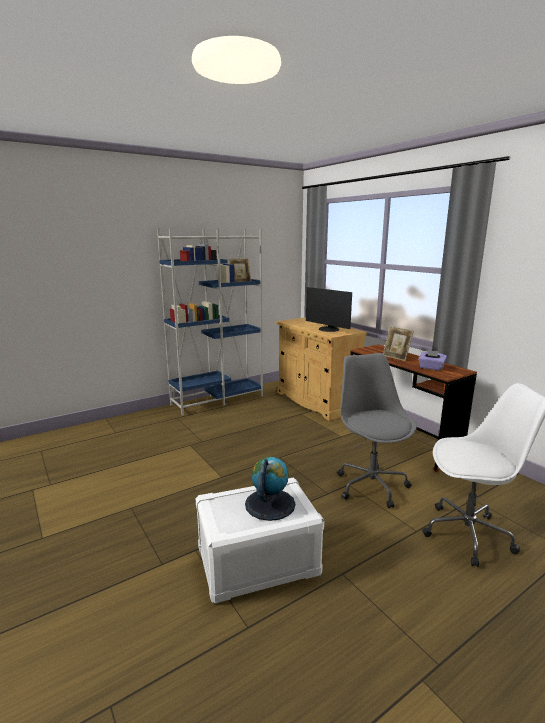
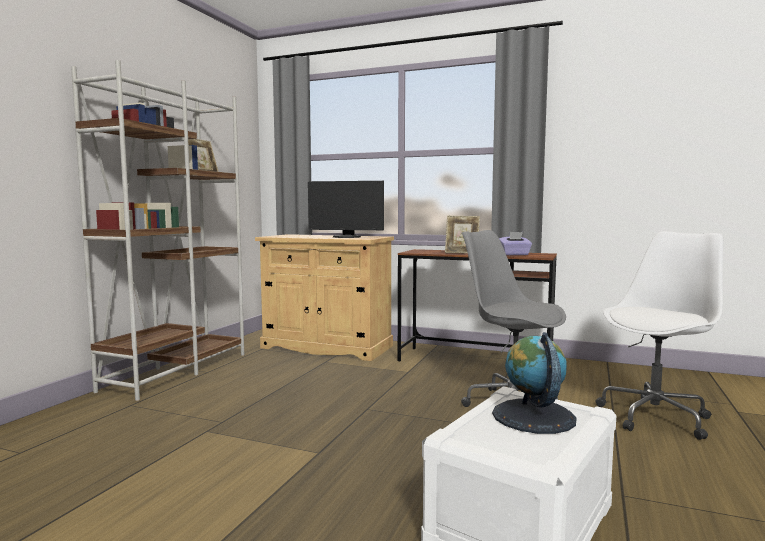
camera: 35 degrees left, 10 degrees down
blue bookcase [157,228,263,416] -> brown bookcase [71,60,244,401]

